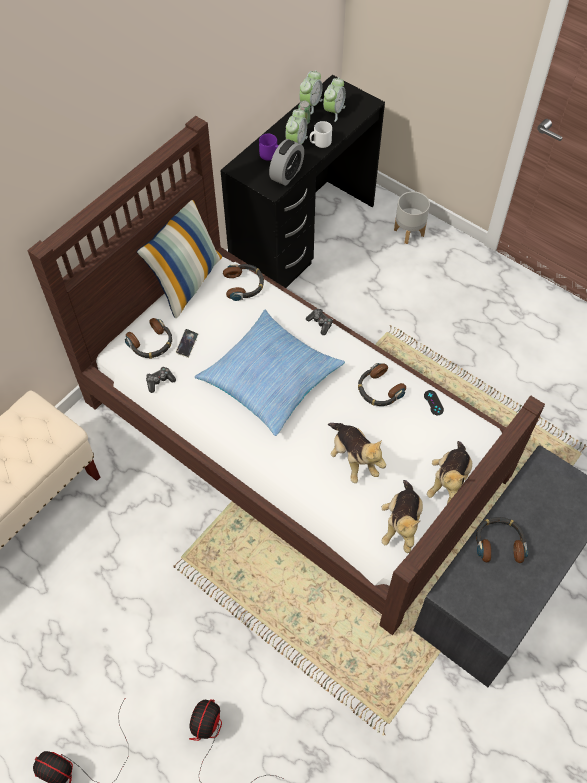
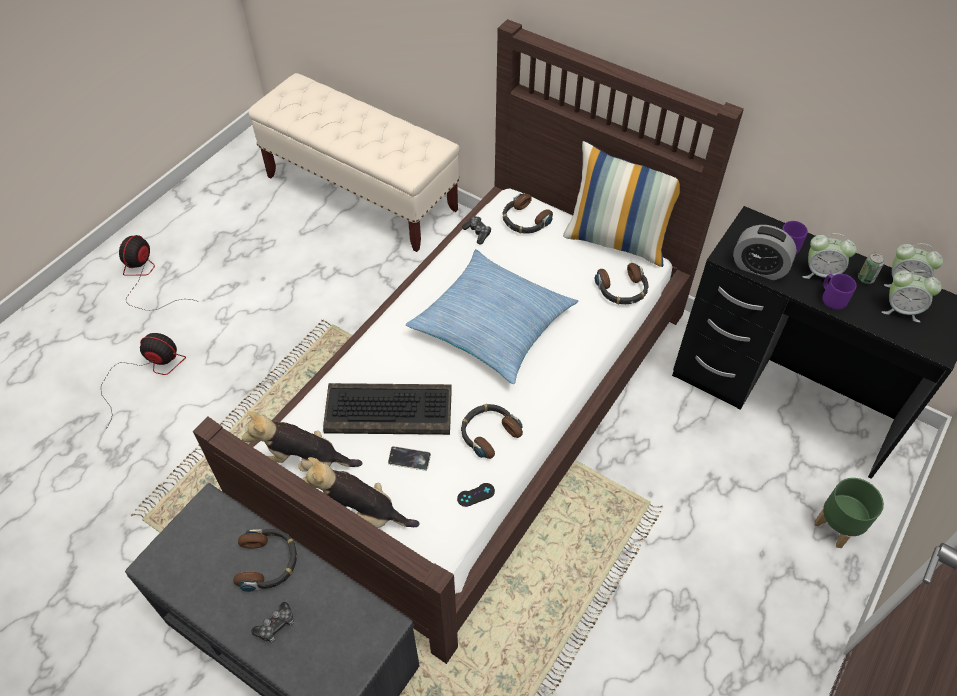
camera: 85 degrees right, 5 degrees down
phone [175,329,198,358] -> phone moved to [388,446,431,471]
game controller [306,309,333,335] -> game controller moved to [252,602,294,642]
white mug [310,121,332,148] -> purple mug [822,274,856,310]
plush toy [328,423,386,483] -> keyboard [323,383,452,435]
grey planter [394,191,430,244] -> green planter [814,478,884,548]

